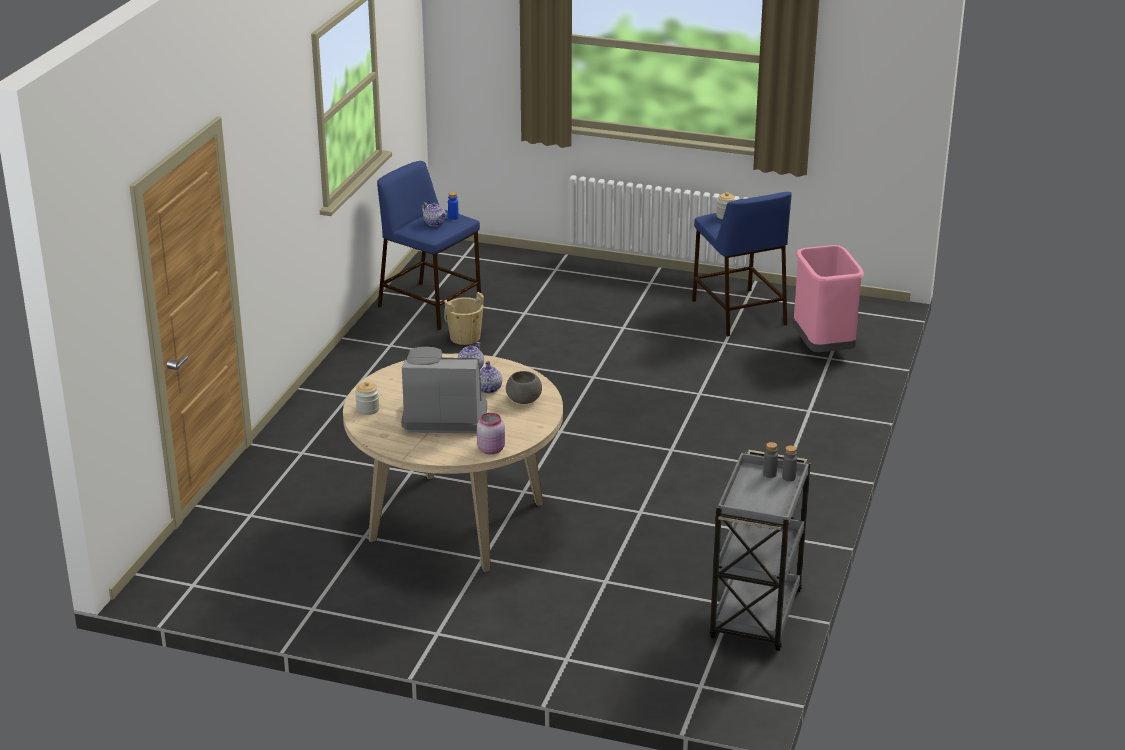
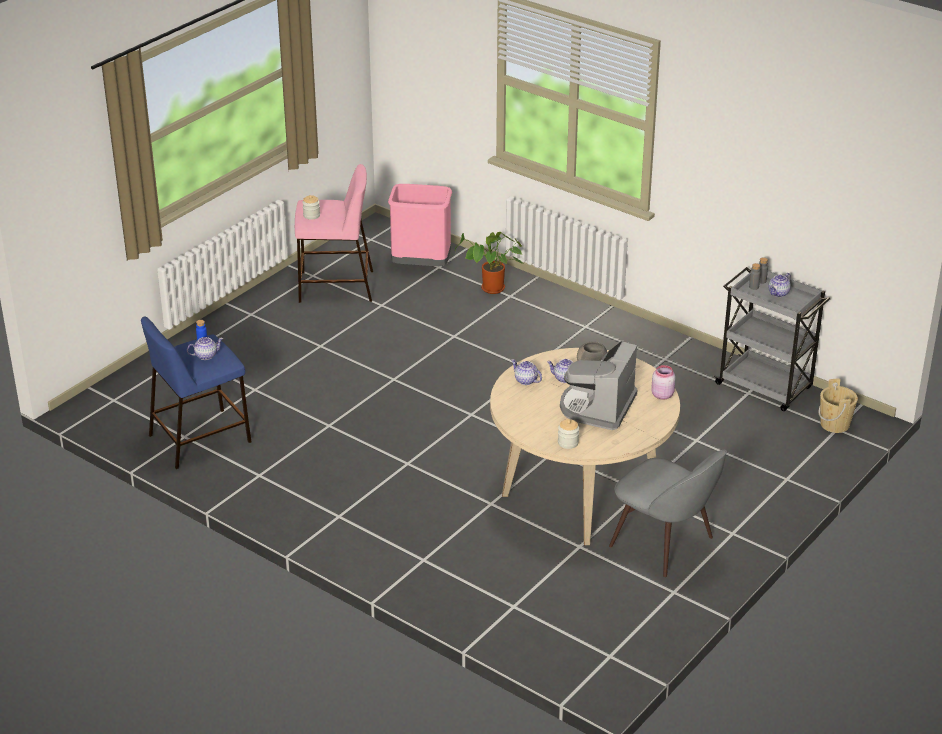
camera: 70 degrees left, 5 degrees up
beige bucket [444,292,484,345] -> beige bucket moved to [818,379,858,433]
blue stool [692,192,792,337] -> pink stool [295,164,373,303]
none -> potted plant [455,232,523,294]
none -> grey chair [609,450,727,577]
none -> teapot [768,273,791,297]

